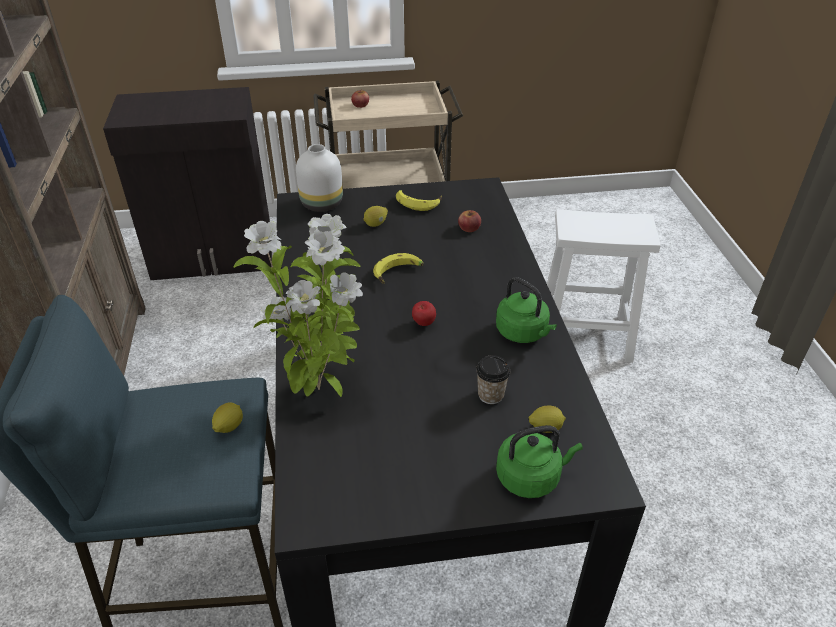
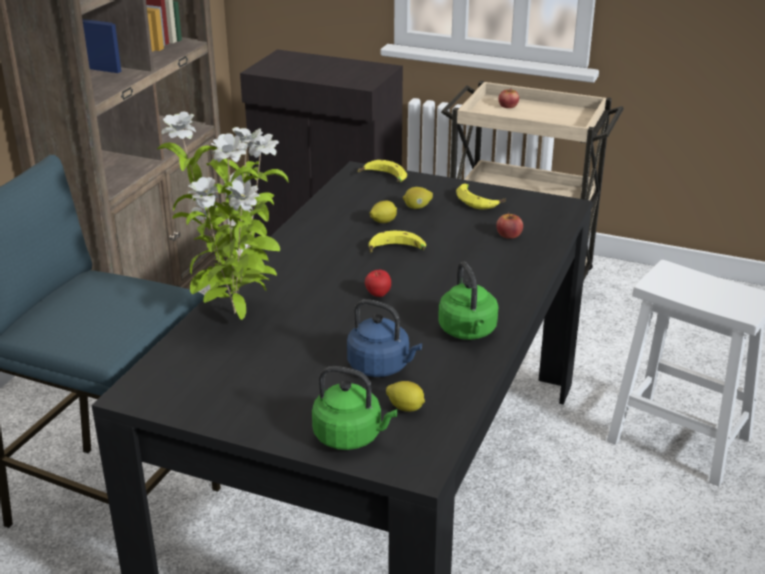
camera: 30 degrees right, 10 degrees down
lemon [212,402,243,433] -> lemon moved to [369,201,397,223]
white vase [296,144,343,212] -> banana [358,160,407,182]
cup [476,355,510,404] -> blue kettle [347,299,422,377]

